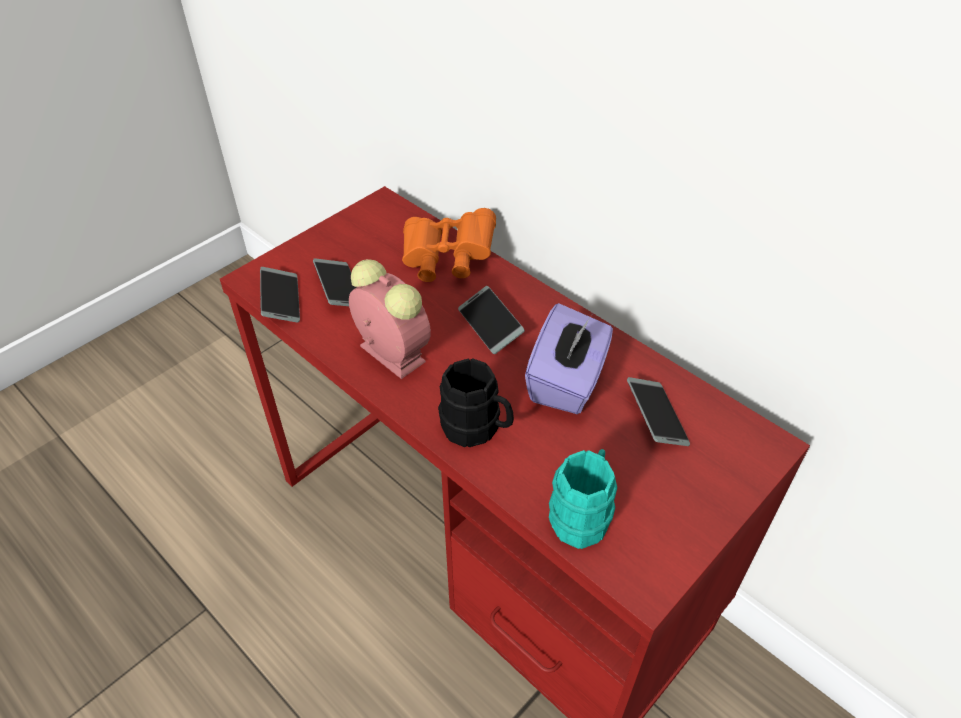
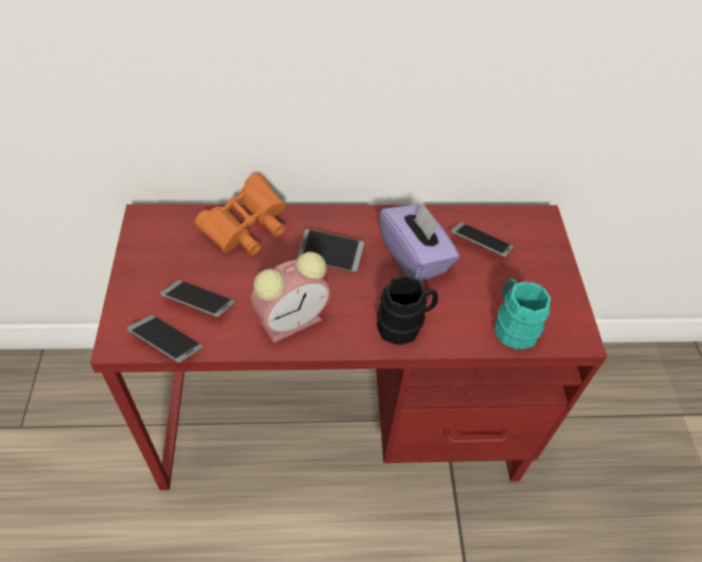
camera: 50 degrees left, 5 degrees up
alarm clock [349,259,431,379] -> alarm clock turned 150 degrees clockwise [251,252,330,343]

